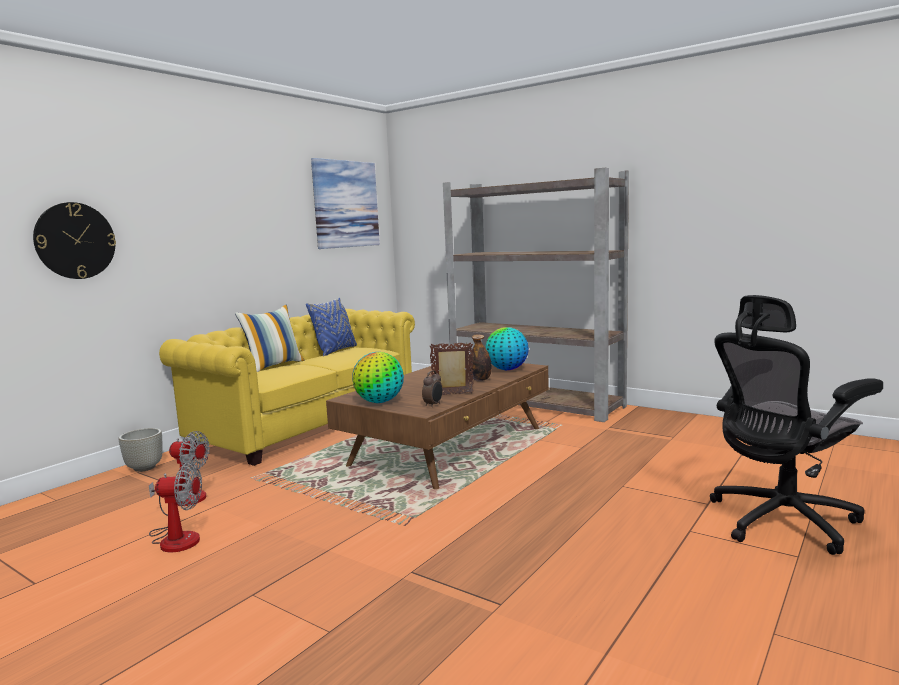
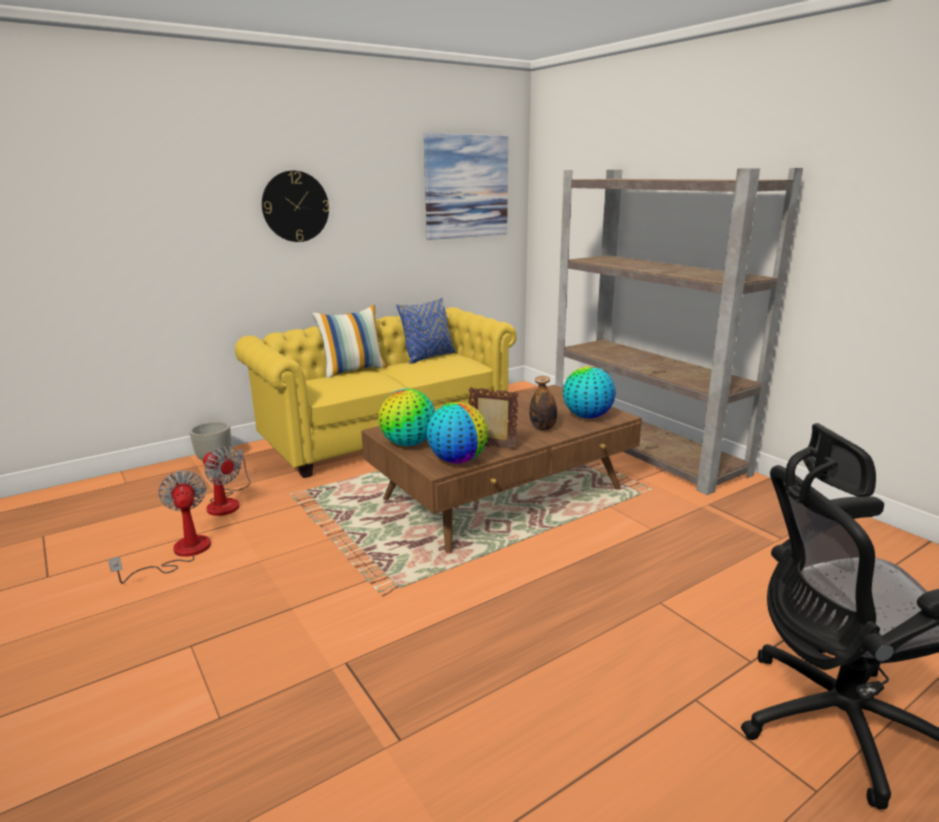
camera: 20 degrees right, 10 degrees up
wall clock [33,202,116,279] -> wall clock moved to [262,171,329,242]
fan [149,463,202,552] -> fan turned 135 degrees counterclockwise [108,471,211,584]
alarm clock [422,370,443,407] -> globe [427,402,488,463]

